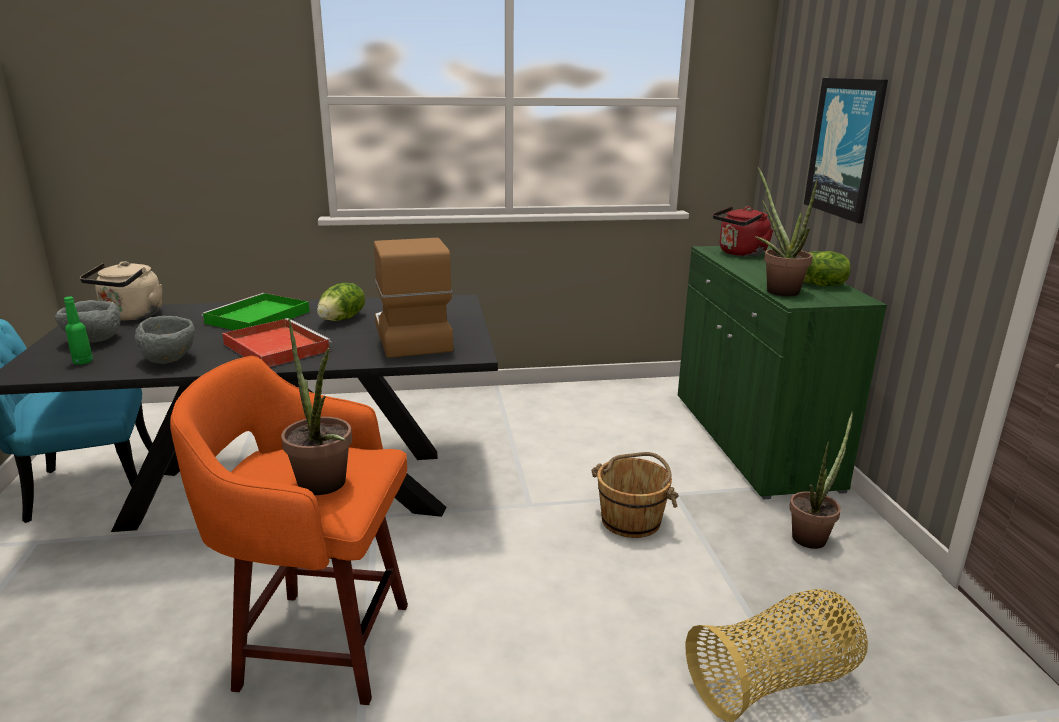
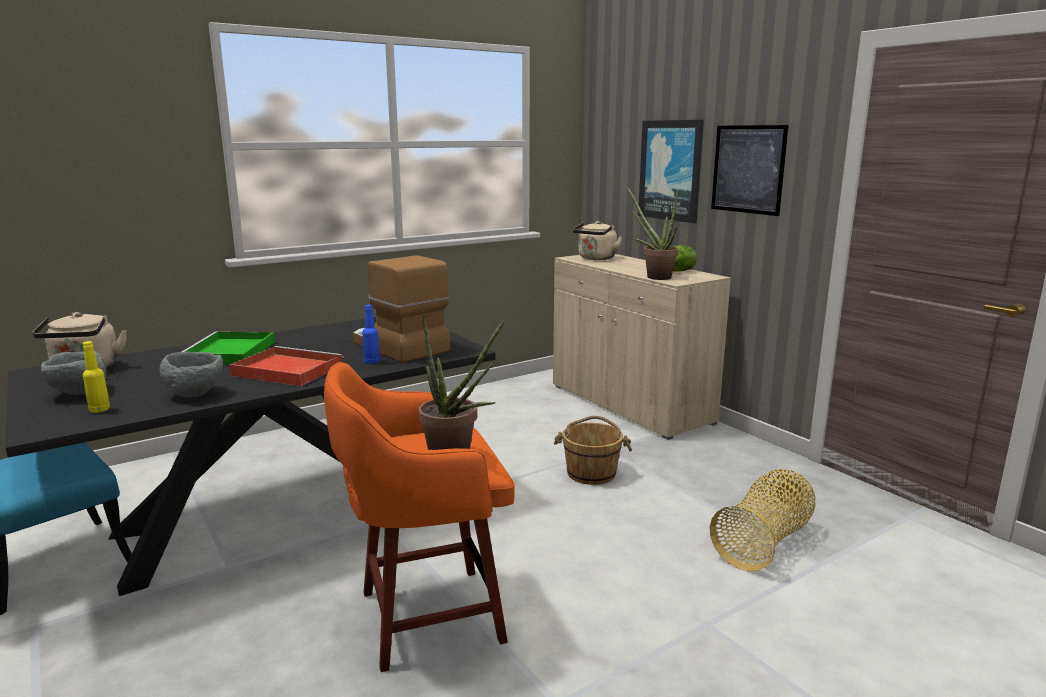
camera: 25 degrees left, 5 degrees down
green bottle [64,297,93,365] -> yellow bottle [83,341,110,413]
lettuce [317,283,365,321] -> none
green cabinet [678,245,887,499] -> beige cabinet [553,254,731,440]
red kettle [713,206,773,257] -> beige kettle [573,221,623,260]
potted plant [789,412,853,549] -> none
none -> blue bottle [362,305,380,364]
none -> picture [711,125,789,216]

